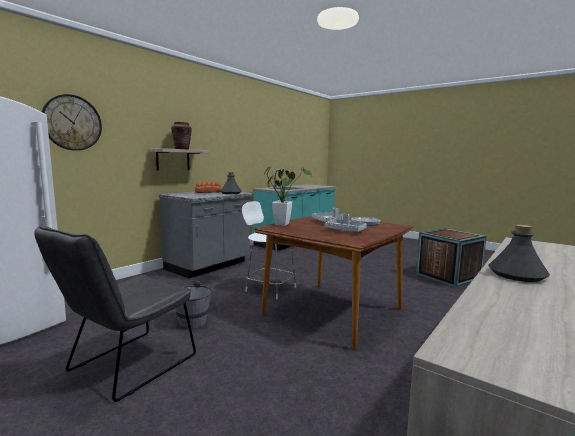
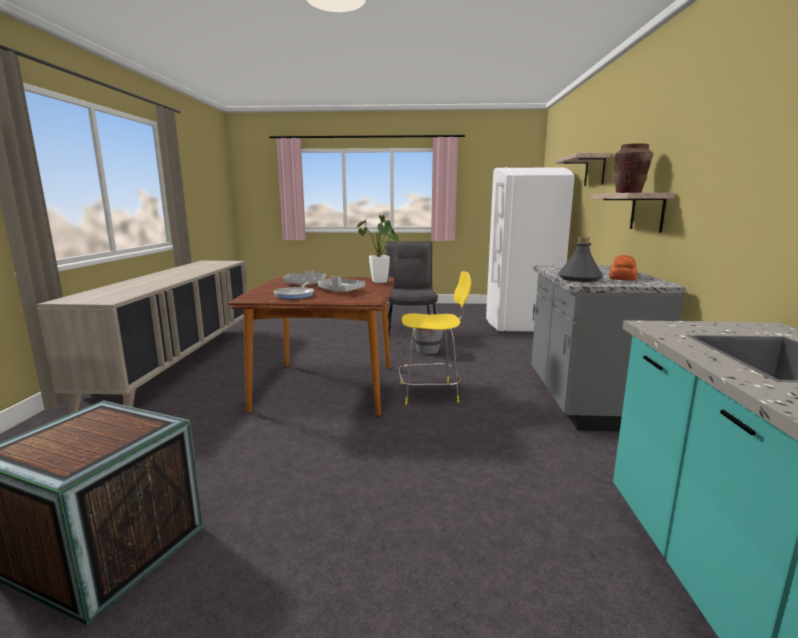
camera: 145 degrees right, 5 degrees up
wall clock [42,94,102,151] -> shelf [555,153,611,186]
white chair [242,201,296,299] -> yellow chair [398,271,471,405]
grey bottle [488,224,550,282] -> none

